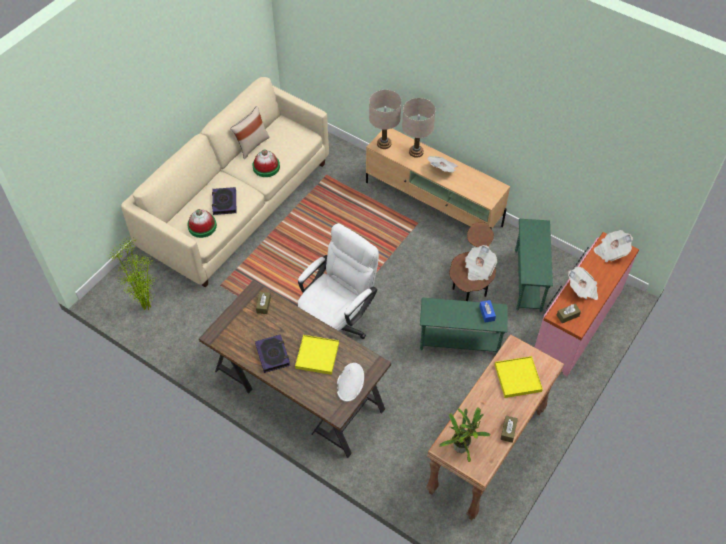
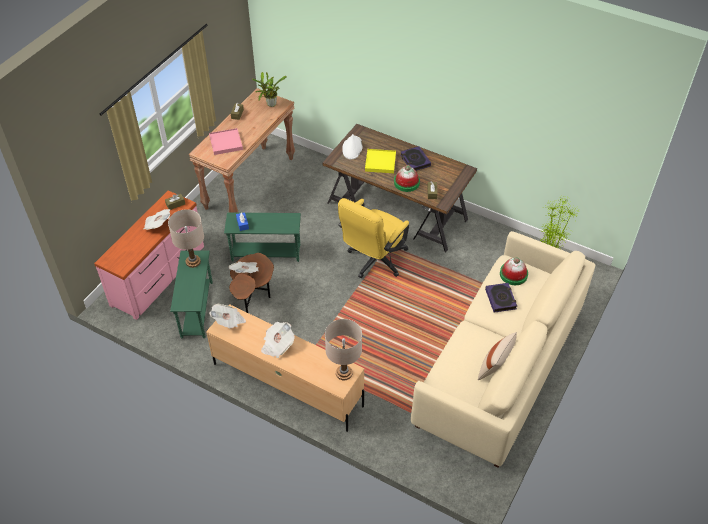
camera: 175 degrees right, 5 degrees down
hat [253,149,280,177] -> hat moved to [394,165,420,192]
white office chair [298,223,379,339] -> yellow office chair [338,198,409,278]
beige table lamp [402,98,436,158] -> beige table lamp moved to [168,209,204,268]
yellow tray [495,356,543,398] -> pink tray [209,128,243,155]
newspaper [594,230,633,262] -> newspaper moved to [209,304,246,329]

